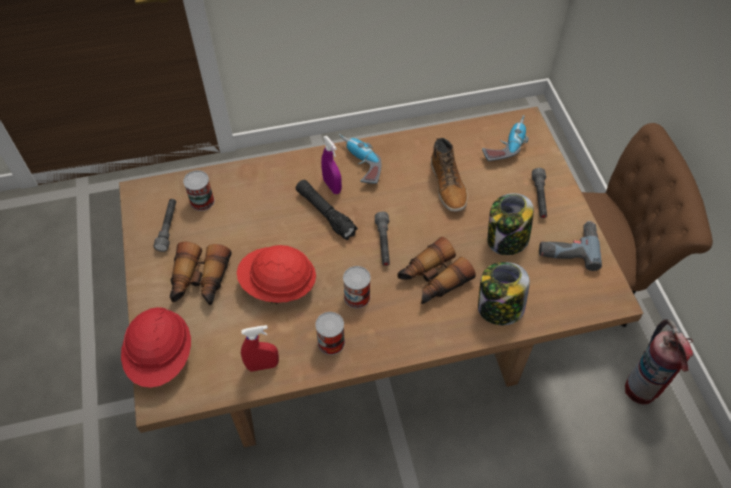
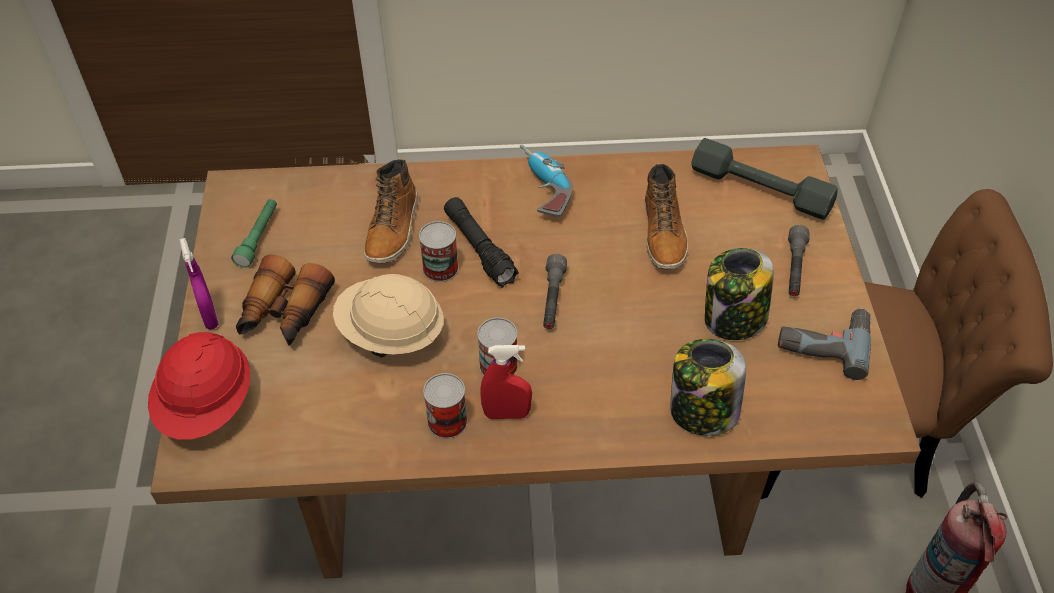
camera: 10 degrees right, 5 degrees down
grey flashlight [153,199,176,252] -> green flashlight [231,199,277,268]
can [183,170,215,211] -> can moved to [419,221,459,282]
red hard hat [237,245,316,304] -> beige hard hat [333,274,444,358]
red spray bottle [241,325,279,371] -> red spray bottle moved to [480,345,532,419]
purple spray bottle [321,136,342,194] -> purple spray bottle moved to [180,238,218,329]
binoculars [397,237,476,304] -> none
power drill [482,115,529,161] -> grey dumbbell [691,138,838,220]
none -> boot [364,159,418,263]

